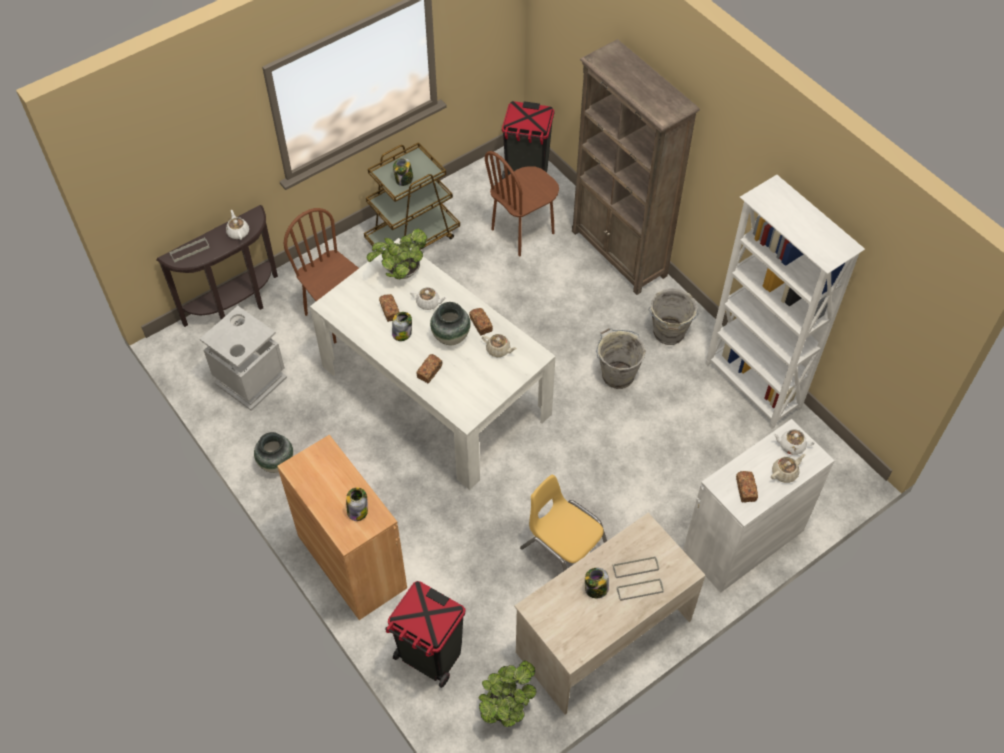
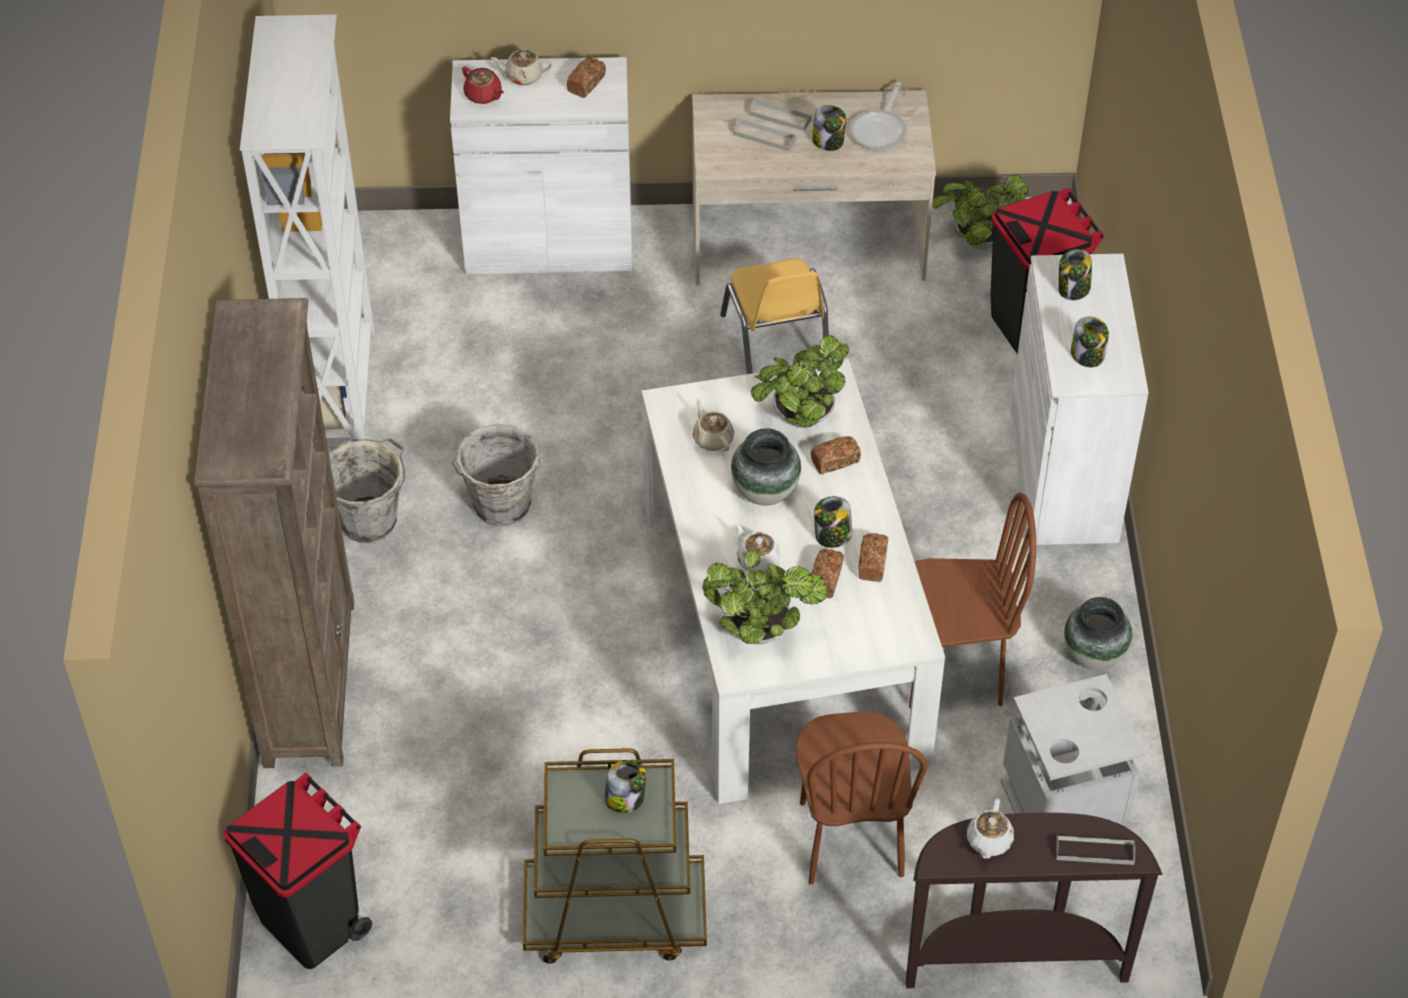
camera: 145 degrees left, 5 degrees down
brown cabinet [277,435,407,620] -> white cabinet [1010,254,1149,545]
bread [469,308,493,336] -> bread moved to [858,533,888,582]
brown chair [485,151,559,256] -> brown chair moved to [909,493,1036,708]
white teapot [773,429,815,455] -> red teapot [462,66,504,104]
none -> potted plant [751,335,849,428]
none -> frying pan [850,82,907,151]
none -> jar [1071,316,1109,367]

